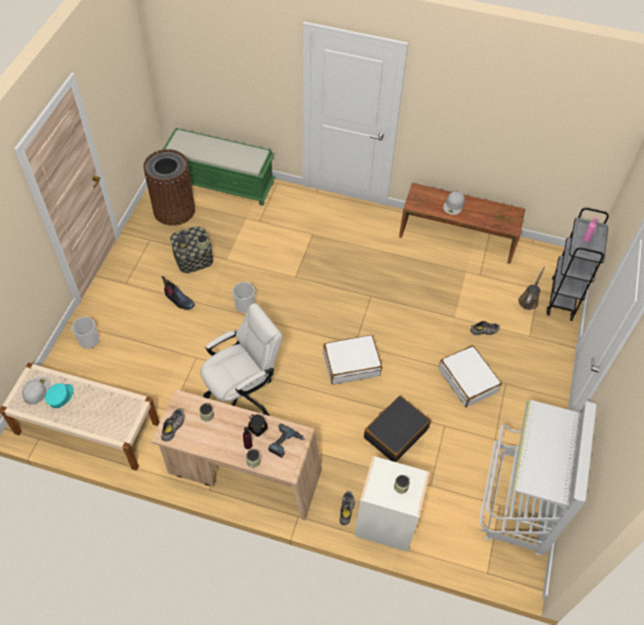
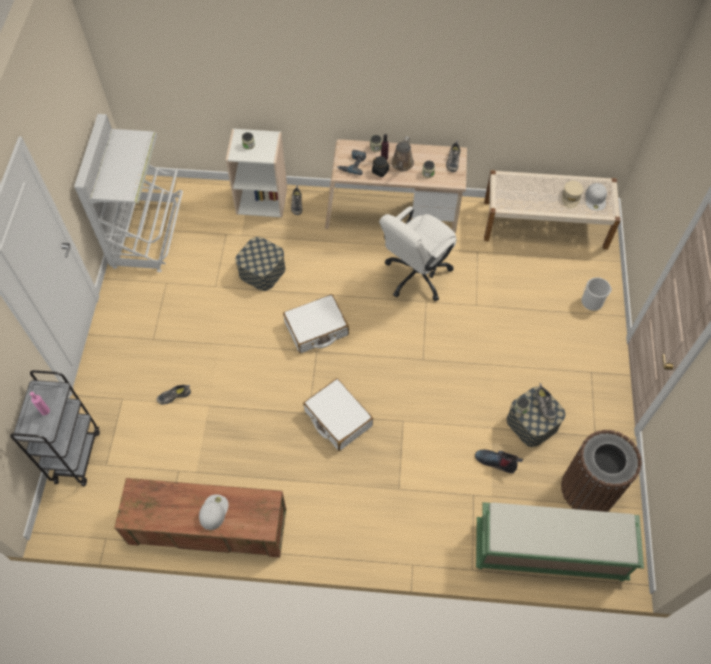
camera: 170 degrees right, 5 degrees up
turquoise cap [45,383,74,408] -> beige cap [562,181,583,209]
boot [162,276,195,310] -> boot moved to [475,450,523,473]
bucket [231,282,257,313] -> none
black suitcase [364,396,431,462] -> storage box [235,237,285,291]
white suitcase [438,345,502,407] -> white suitcase moved to [303,378,373,451]
brown watering can [518,267,545,310] -> brown watering can moved to [391,136,414,171]

